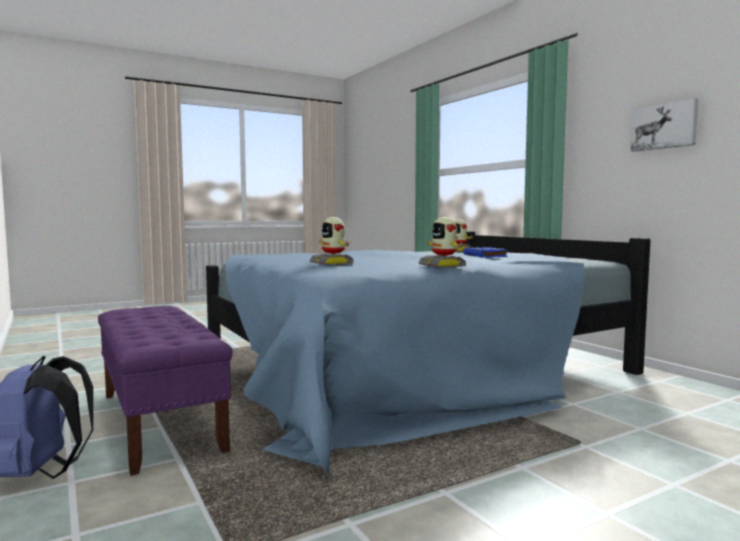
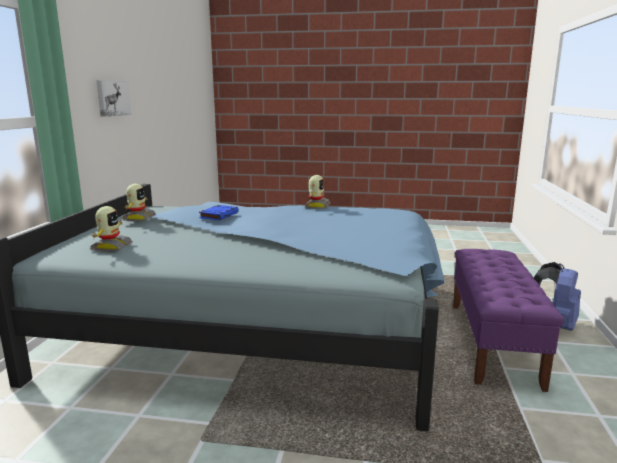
camera: 140 degrees left, 10 degrees up
toy robot [310,217,353,266] -> toy robot moved to [122,184,156,221]

